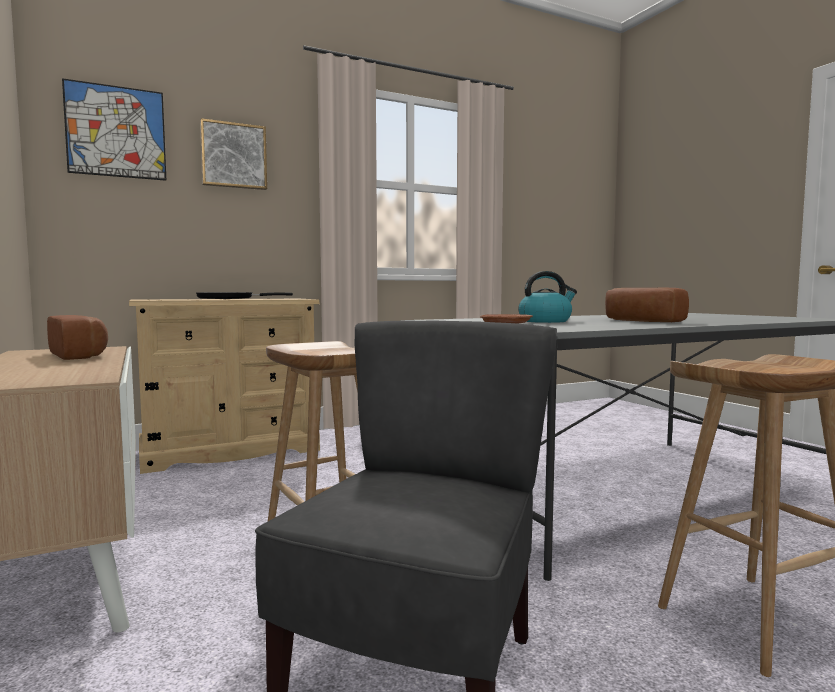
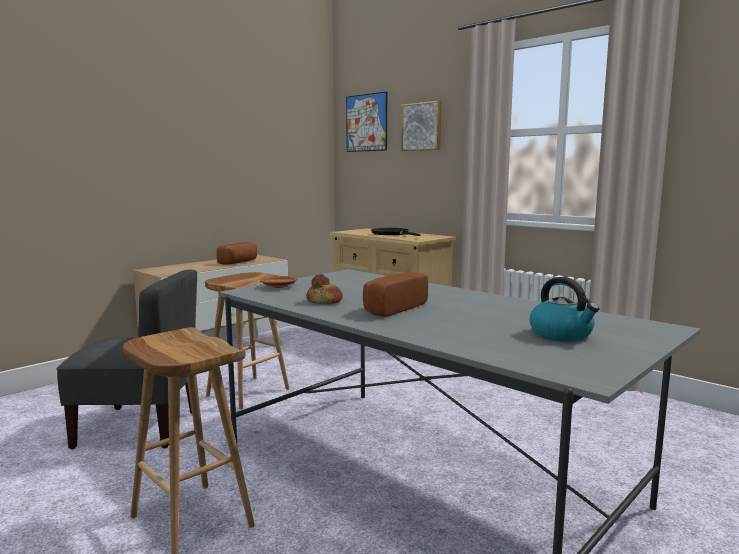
camera: 70 degrees right, 5 degrees up
kettle [518,271,577,323] -> kettle moved to [530,277,599,342]
none -> bread [306,274,343,304]

